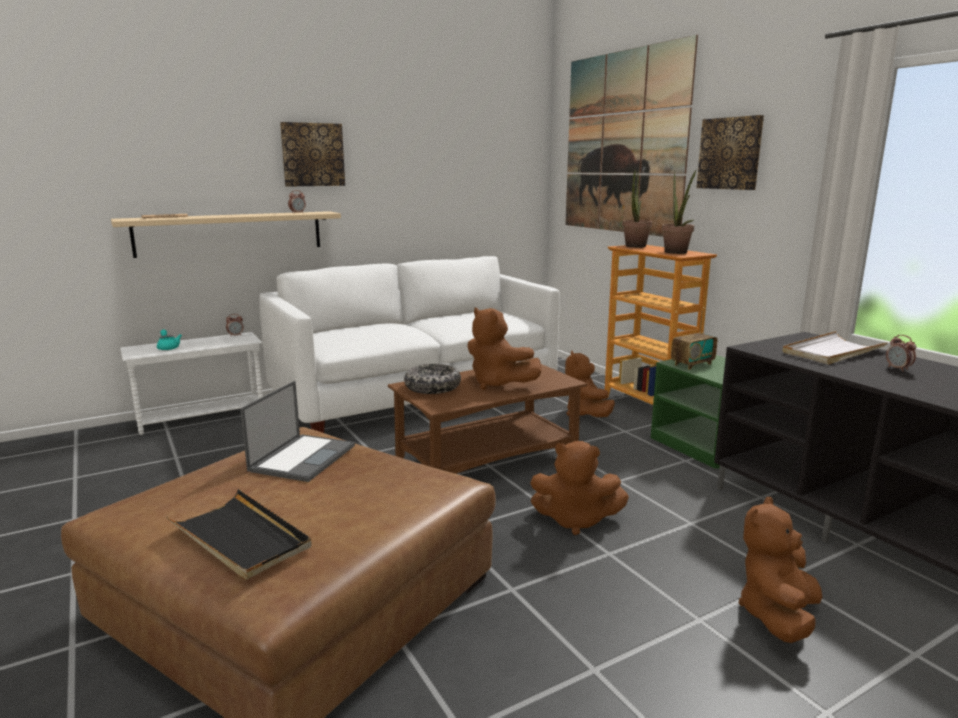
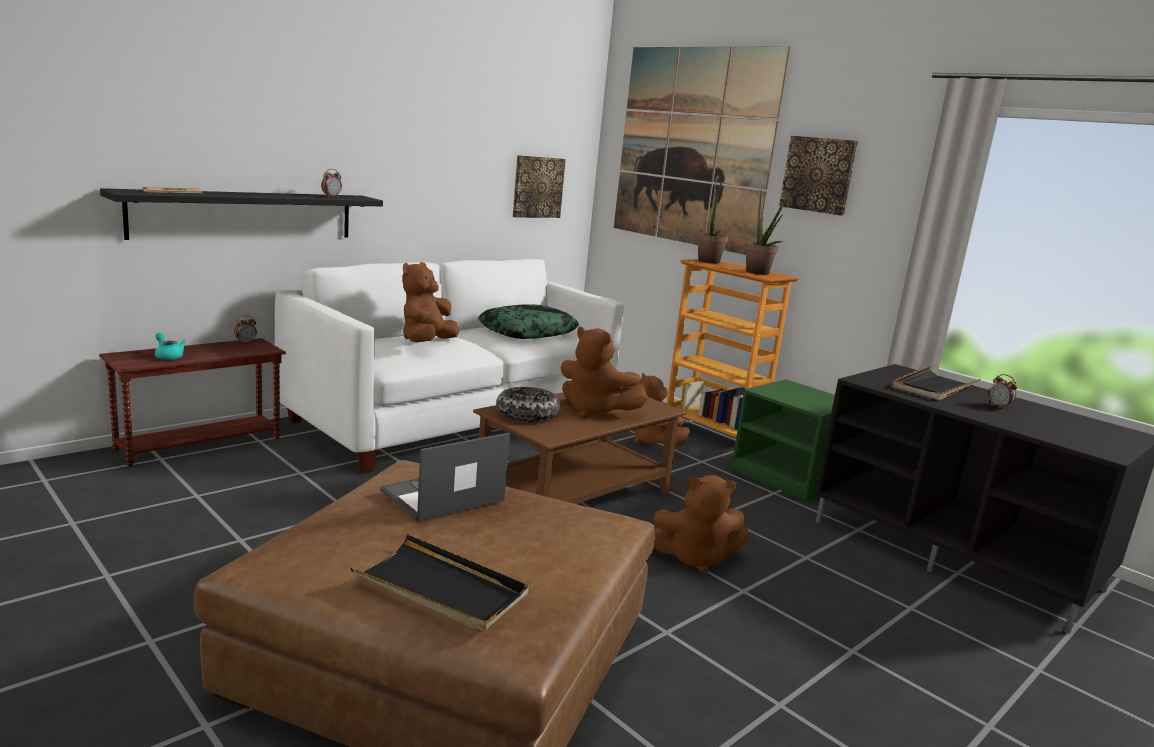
camera: 15 degrees left, 0 degrees up
beige shelf [111,211,341,258] -> black shelf [100,188,383,240]
white side table [120,332,263,435] -> brown side table [99,338,286,467]
laptop [240,381,355,482] -> laptop turned 135 degrees counterclockwise [380,433,510,522]
picture [280,122,345,187] -> picture moved to [513,155,566,218]
radio [671,311,717,370] -> none
brown plush toy [739,497,822,643] -> brown plush toy moved to [403,262,459,342]
white tray [782,331,889,364] -> black tray [893,366,980,400]
none -> pillow [478,304,579,339]

